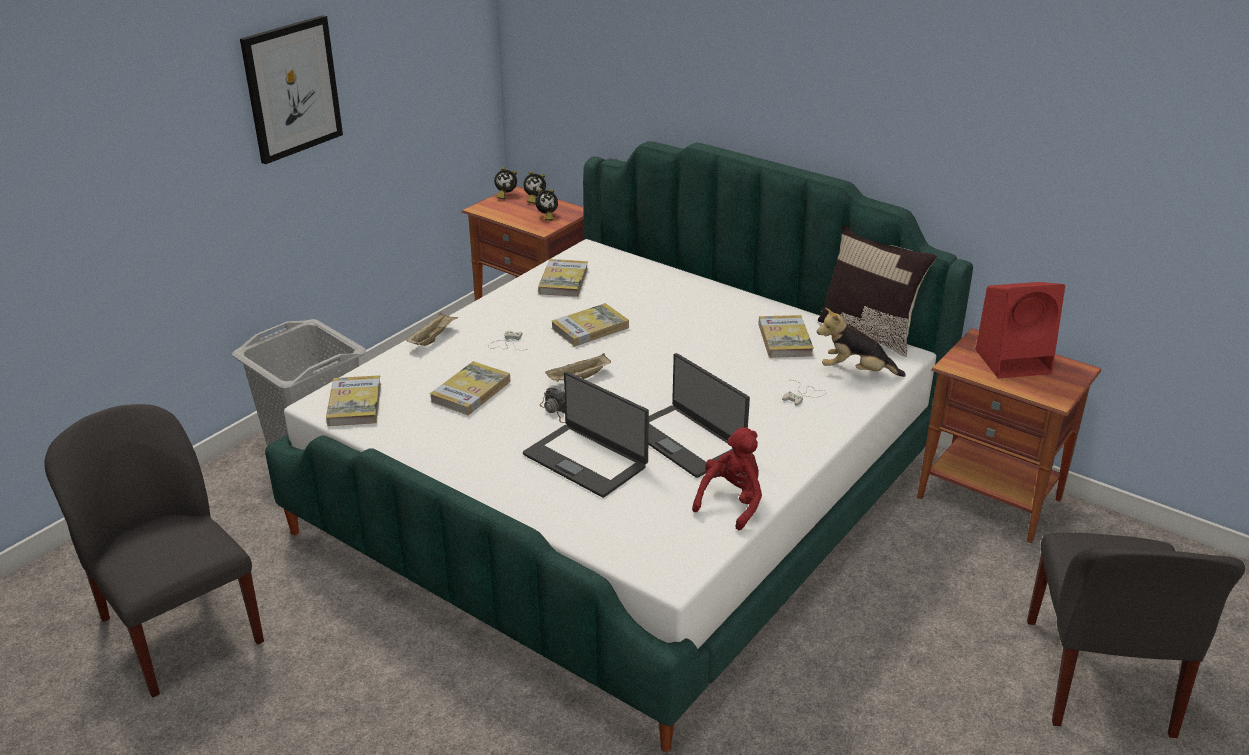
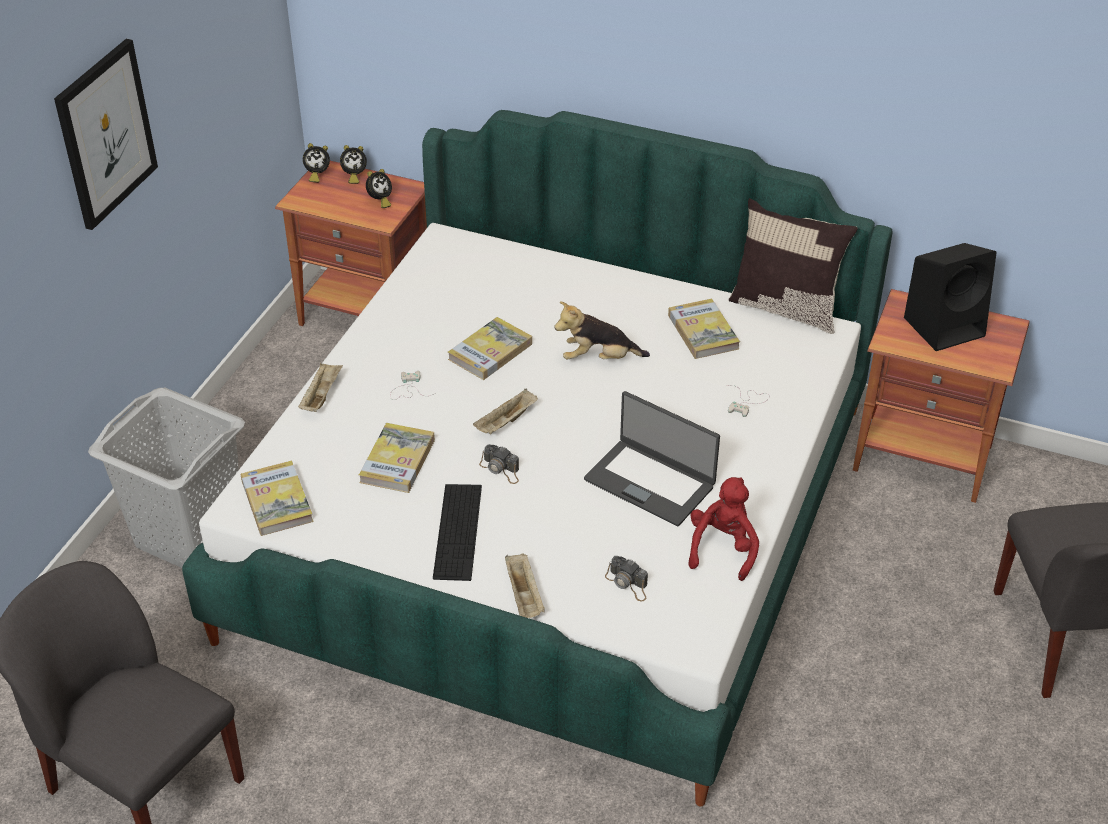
camera: 15 degrees left, 10 degrees up
laptop [523,372,649,498] -> none
book [538,259,588,297] -> none
plush toy [817,308,906,377] -> plush toy moved to [554,302,650,359]
red speaker [975,282,1065,378] -> black speaker [904,243,997,351]
none -> keyboard [433,484,482,581]
none -> beige tray [505,553,545,618]
none -> camera [605,556,648,602]

